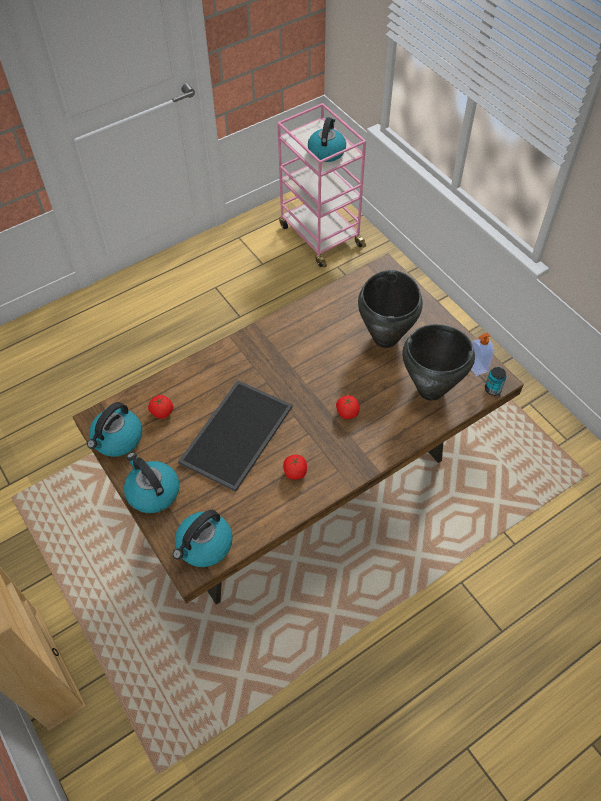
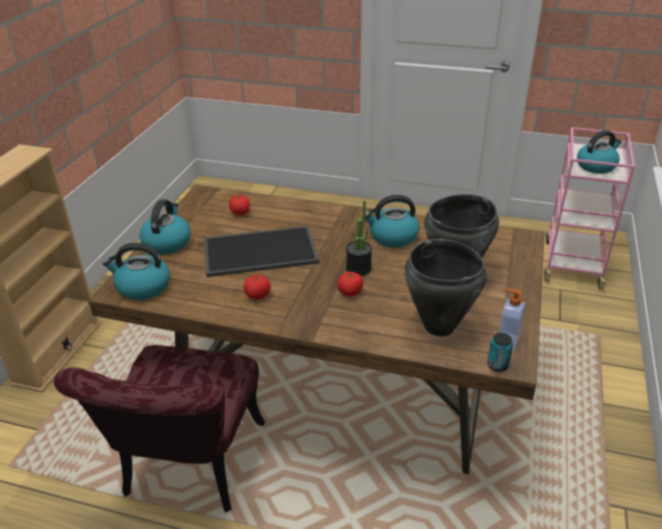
camera: 50 degrees right, 20 degrees down
kettle [87,402,142,457] -> kettle moved to [365,195,419,248]
none -> red chair [54,345,265,513]
none -> potted plant [346,200,372,276]

